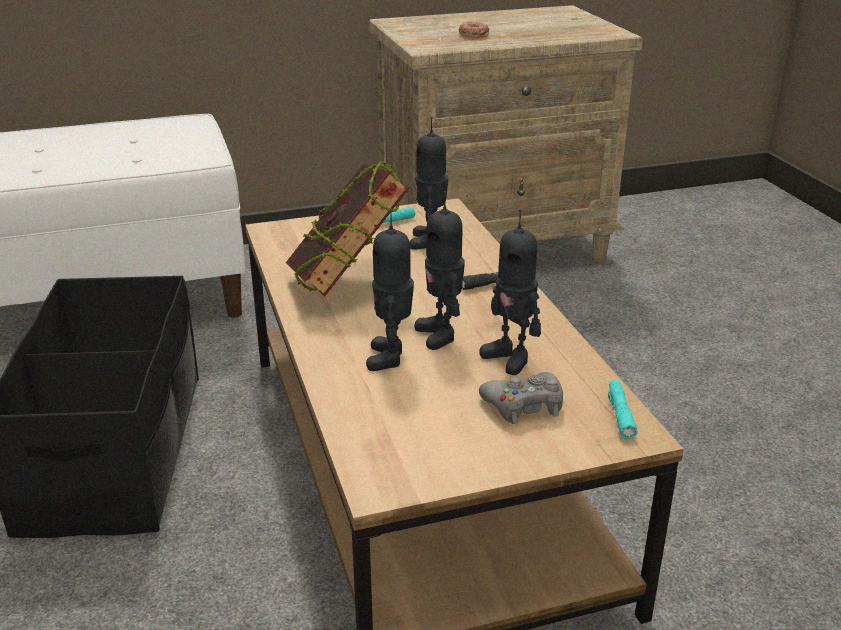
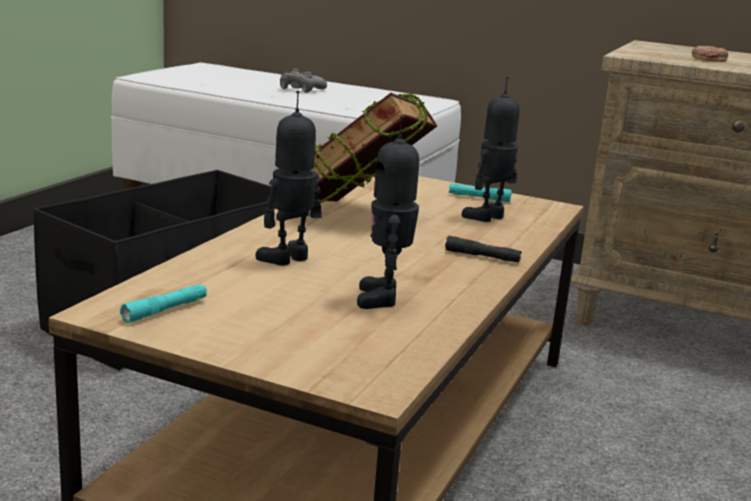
camera: 40 degrees right, 10 degrees down
toy robot [414,191,465,350] -> none
grey game controller [479,372,563,424] -> grey game controller moved to [280,69,327,93]
turquoise flashlight [608,380,638,439] -> turquoise flashlight moved to [120,284,207,323]

